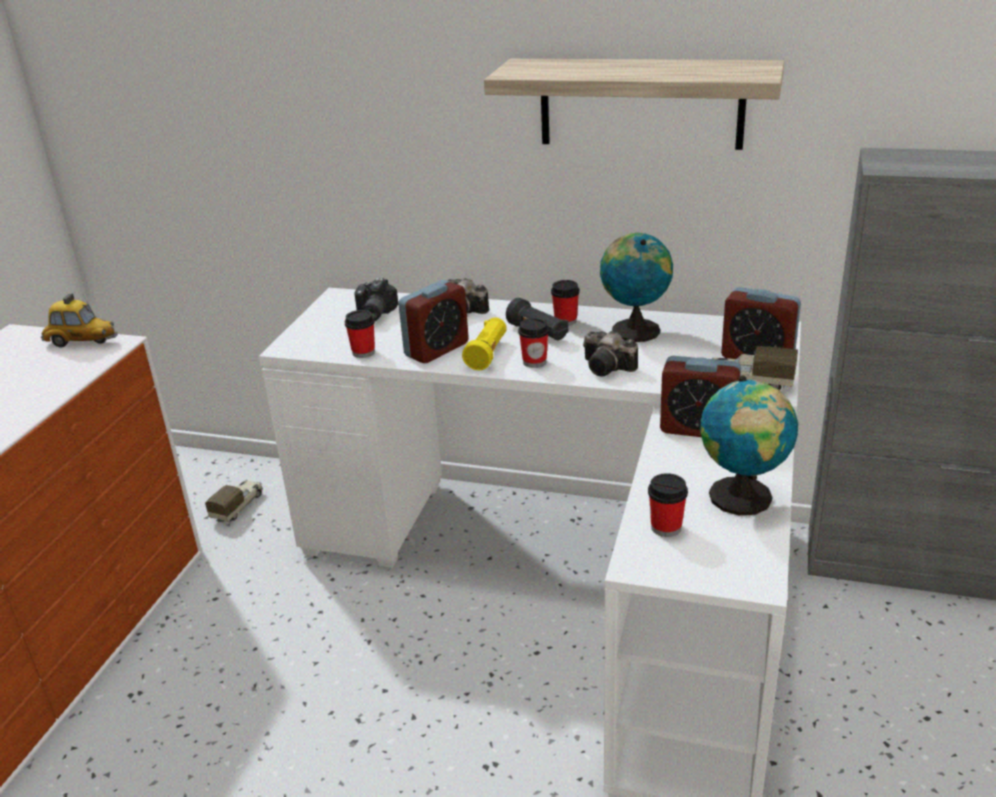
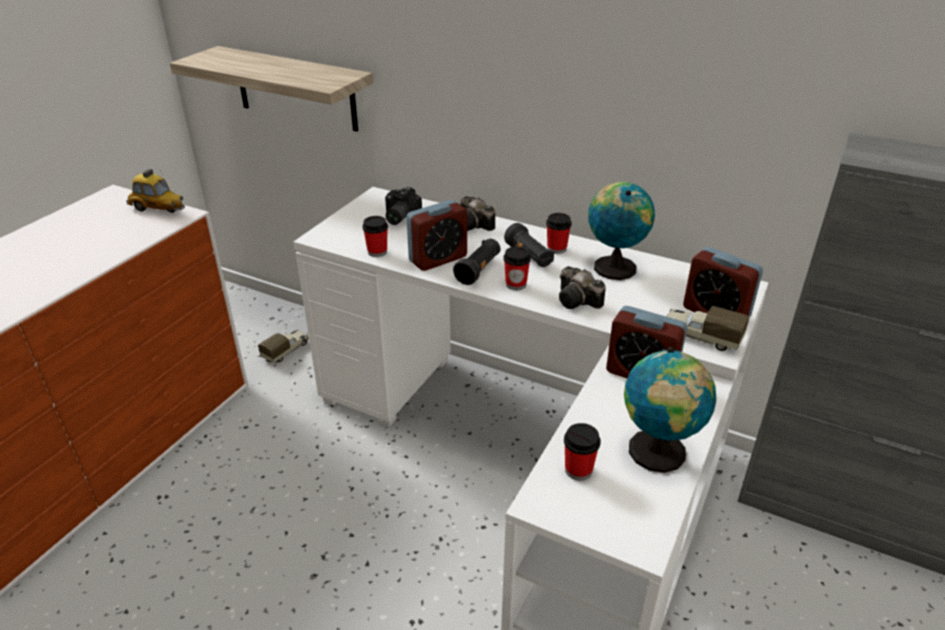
camera: 10 degrees right, 5 degrees up
yellow flashlight [462,317,507,370] -> black flashlight [453,239,500,285]
shelf [484,59,784,150] -> shelf moved to [170,46,373,132]

